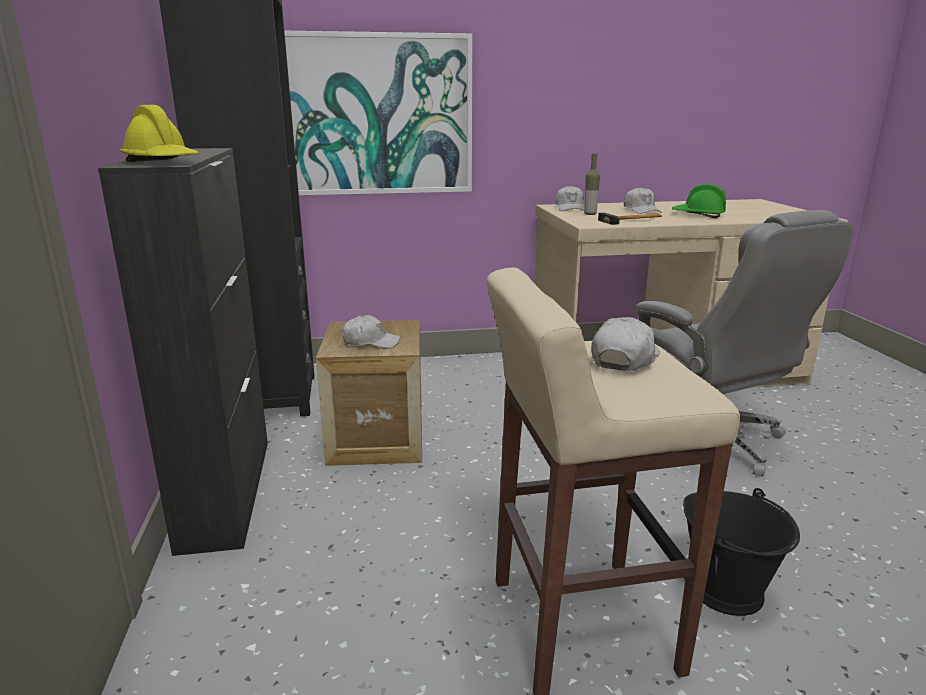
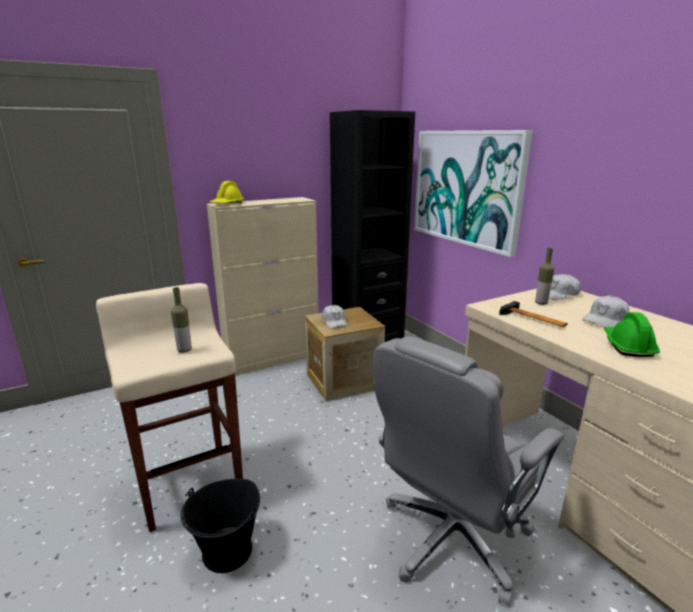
camera: 70 degrees right, 0 degrees up
black cabinet [98,148,268,556] -> beige cabinet [207,197,319,375]
white cap [591,317,660,371] -> bottle [171,287,192,352]

